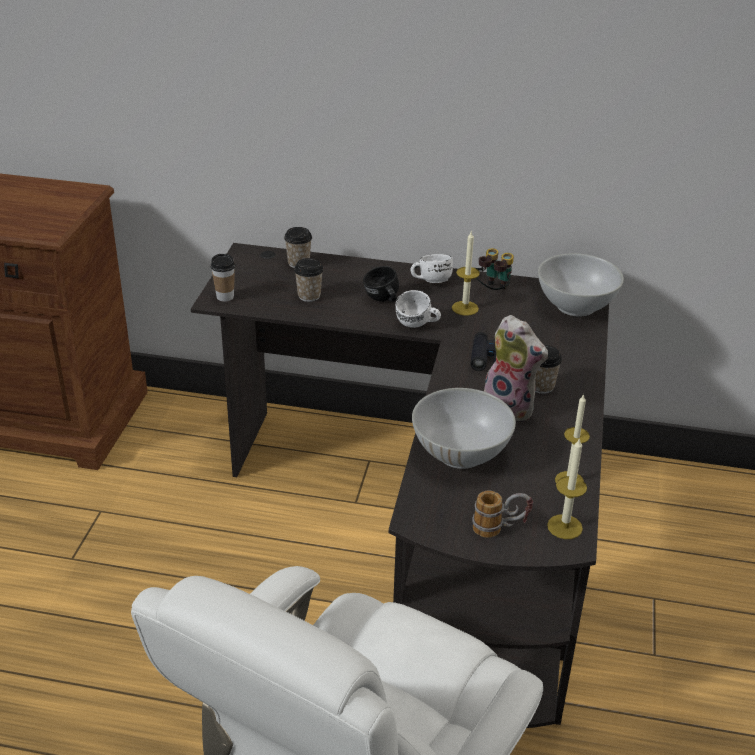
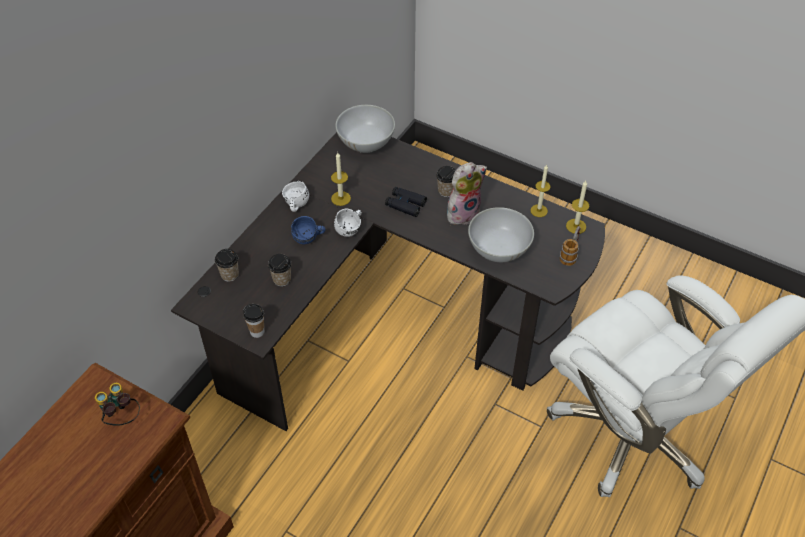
camera: 70 degrees left, 15 degrees up
black mug [363,266,399,302] -> blue mug [291,216,325,244]
binoculars [476,248,514,290] -> binoculars moved to [95,383,140,426]

